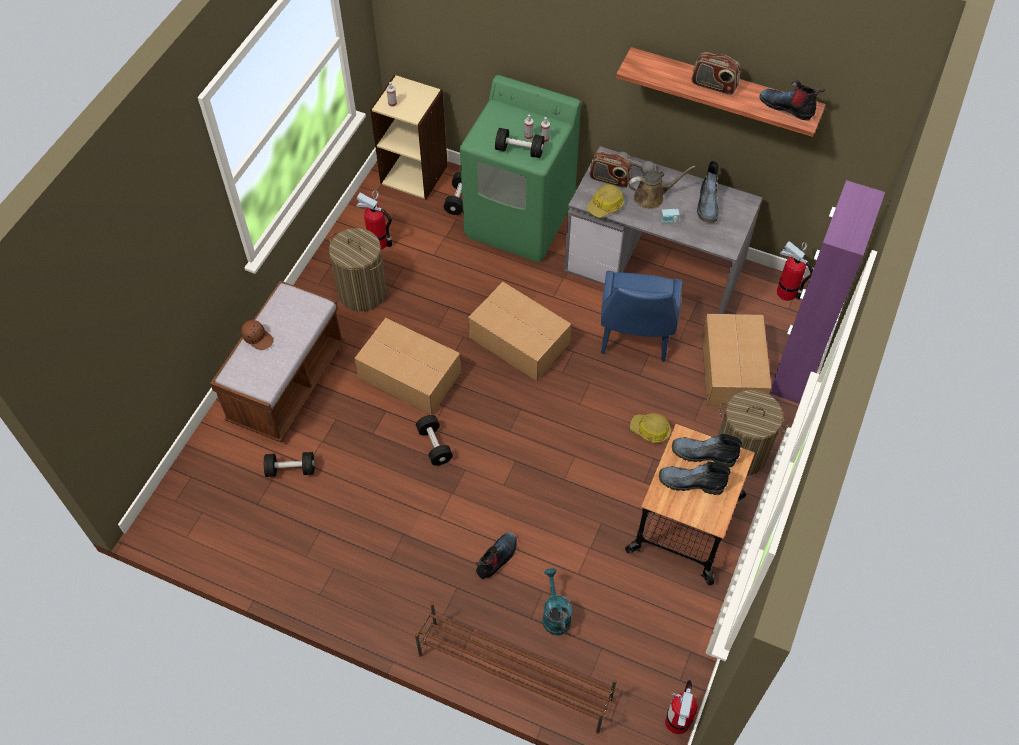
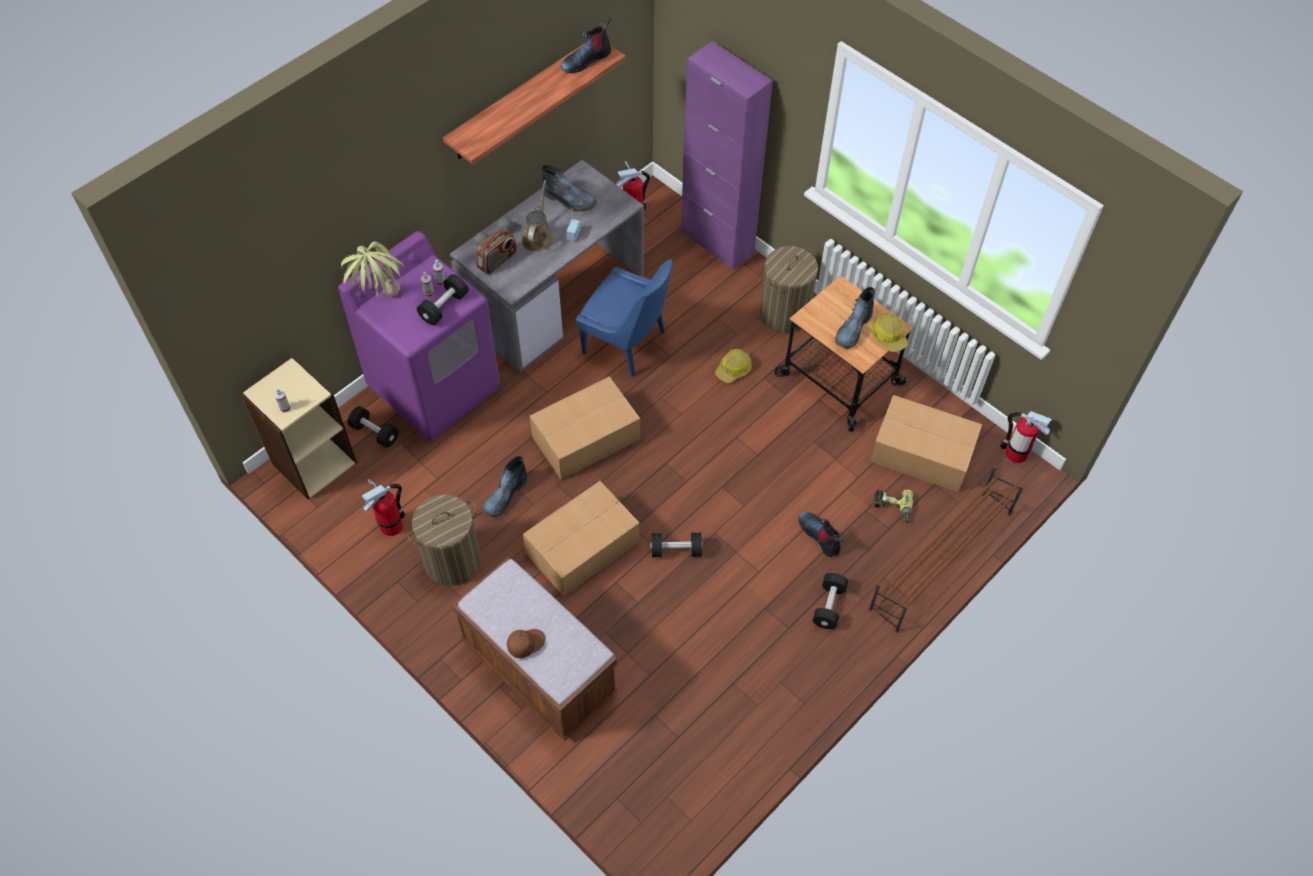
camera: 70 degrees left, 0 degrees up
black dumbbell [264,452,315,477] -> black dumbbell moved to [813,573,848,629]
green washing machine [460,75,581,262] -> purple washing machine [338,231,500,441]
turquoise watering can [542,568,572,635] -> power drill [873,490,914,524]
hard hat [587,184,624,218] -> hard hat moved to [871,313,908,352]
boot [672,433,742,468] -> boot moved to [482,456,527,517]
radio [692,52,740,95] -> none
cardboard box [702,314,771,407] -> cardboard box moved to [870,395,982,492]
none -> potted plant [341,241,405,299]

